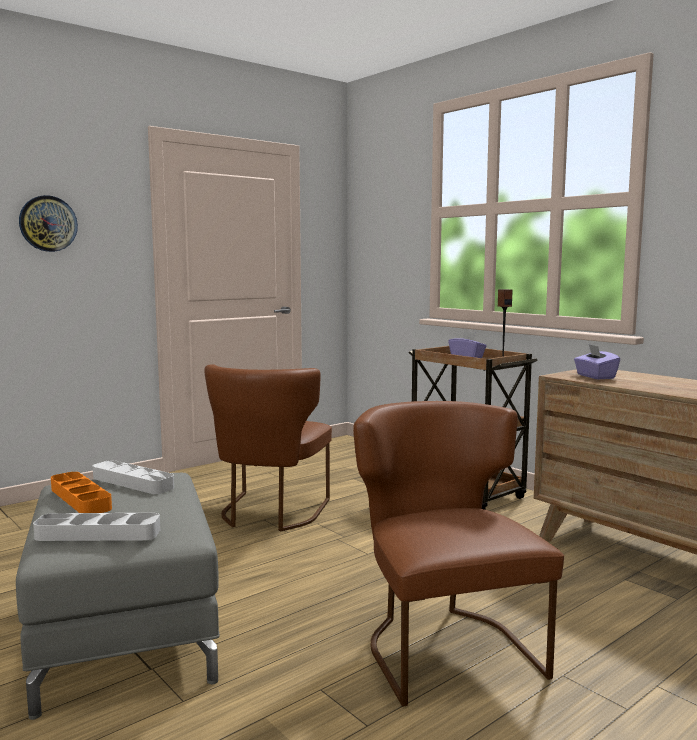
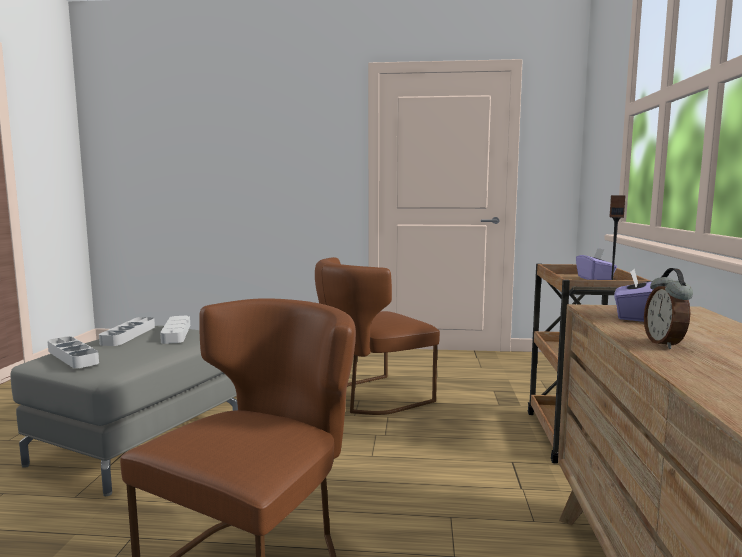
camera: 45 degrees right, 0 degrees up
wall clock [19,195,78,252] -> none
orange tray [51,472,112,513] -> grey tray [99,317,155,346]
none -> alarm clock [644,268,693,349]

